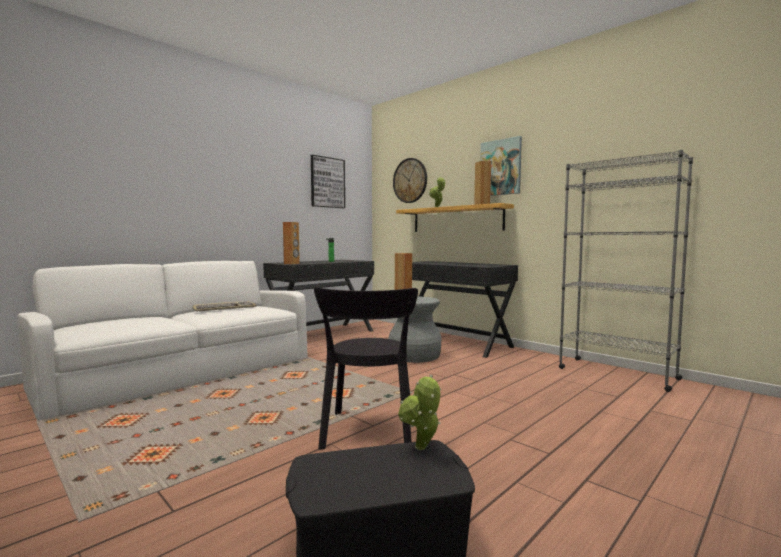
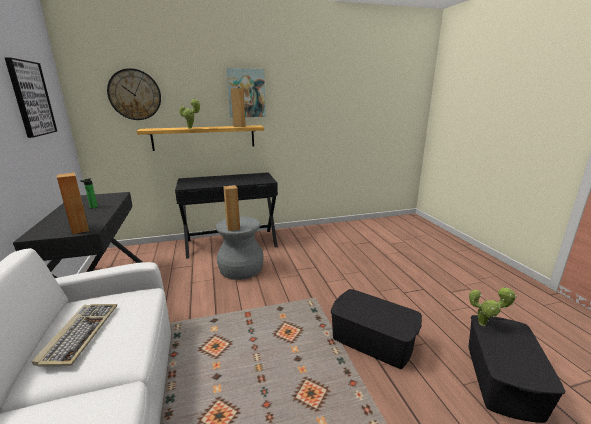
camera: 60 degrees left, 15 degrees up
black chair [314,287,418,450] -> black storage box [331,289,422,369]
grey bookcase [559,150,693,392] -> none

